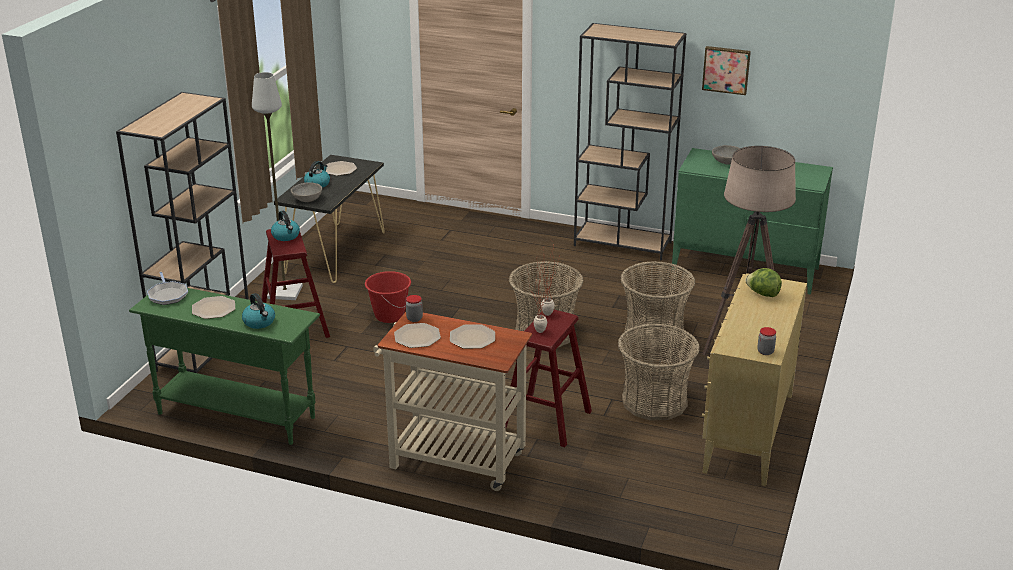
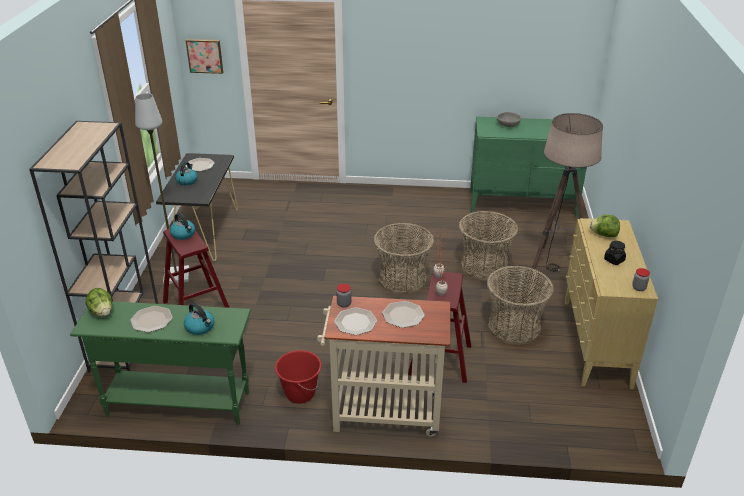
camera: 15 degrees left, 5 degrees up
frying pan [147,272,188,305] -> lettuce [85,288,112,317]
grey bowl [291,182,322,202] -> none
red bucket [365,271,411,323] -> red bucket moved to [275,350,322,404]
bookcase [574,23,686,261] -> none
picture [702,46,751,95] -> picture moved to [186,39,223,74]
none -> black jar [604,241,626,265]

